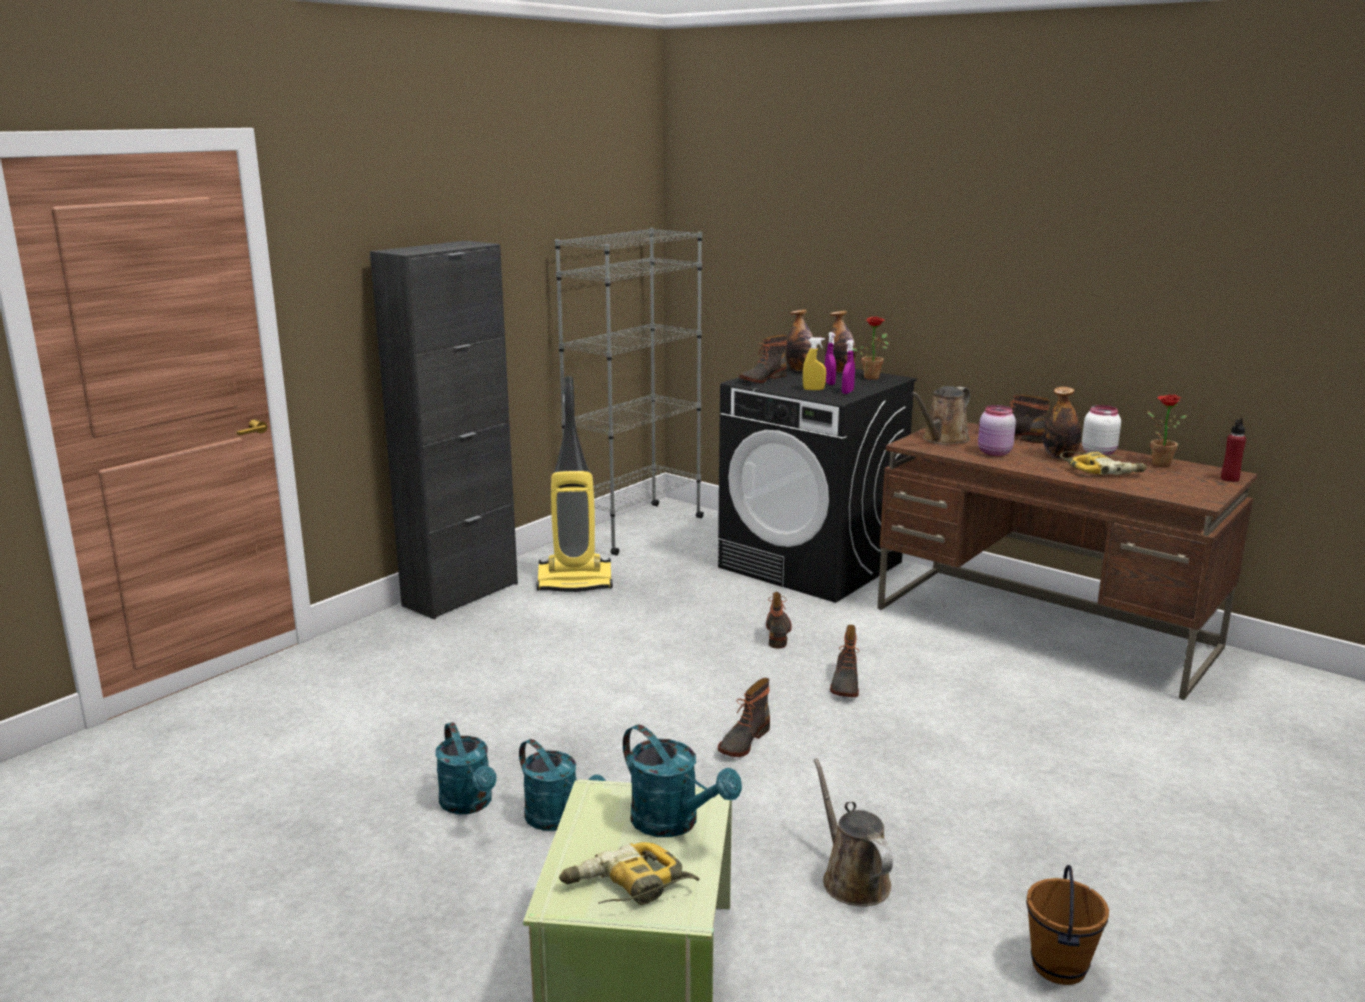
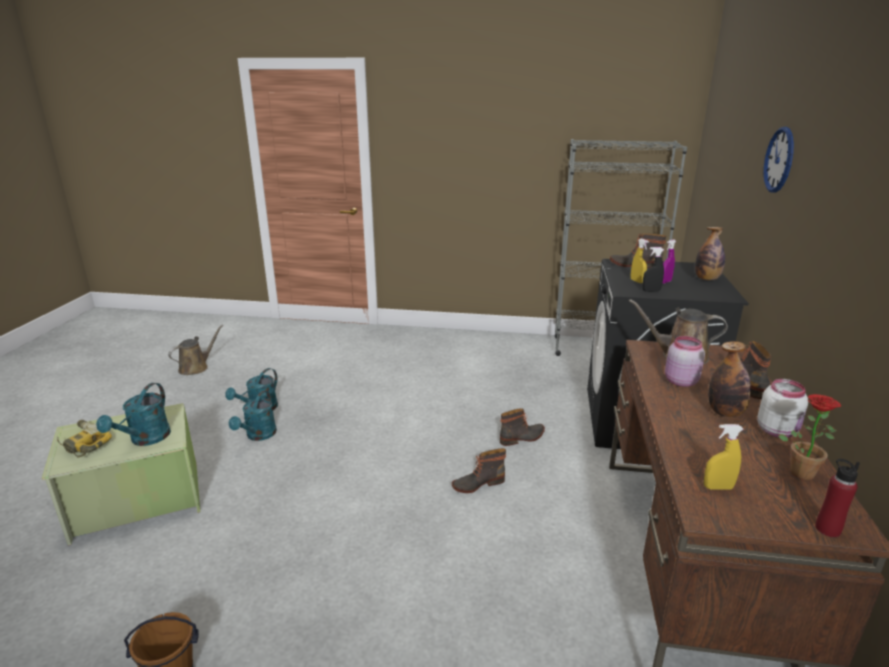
camera: 60 degrees right, 5 degrees up
black cabinet [370,241,518,619] -> none
vacuum cleaner [536,376,613,592] -> none
boot [718,678,770,757] -> none
bottle [786,309,814,371] -> none
brown watering can [814,758,893,907] -> brown watering can moved to [168,325,224,375]
purple spray bottle [842,339,855,394] -> black spray bottle [642,247,664,292]
potted plant [853,317,890,380] -> none
power drill [1060,451,1147,475] -> none
none -> yellow spray bottle [704,424,744,489]
none -> wall clock [764,127,794,193]

